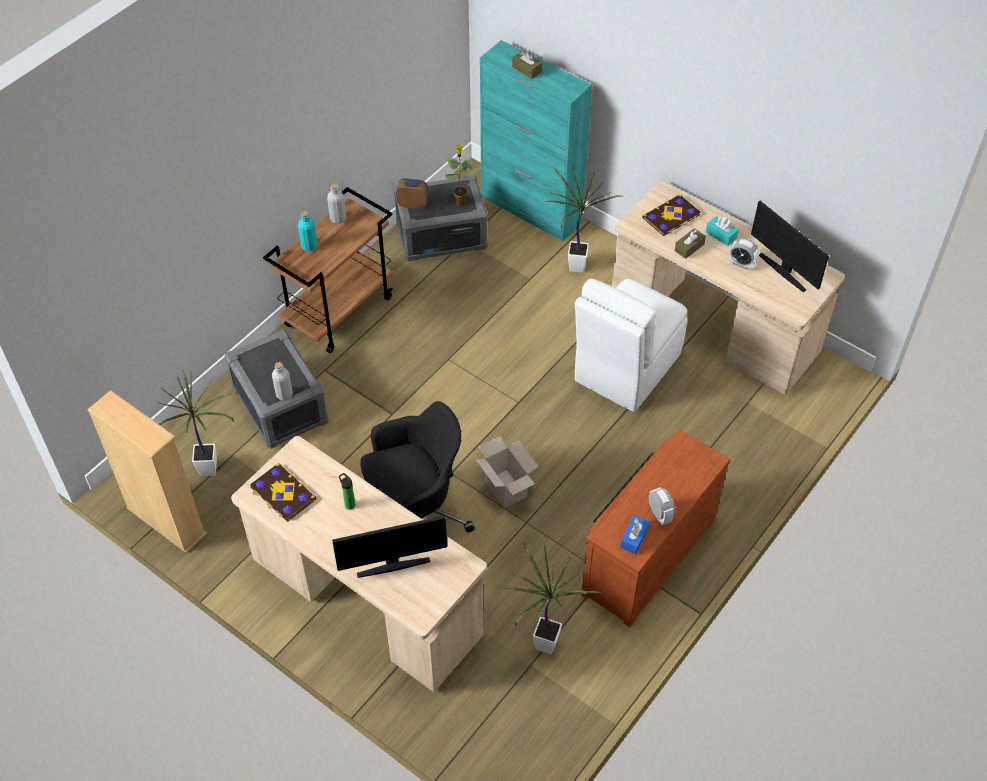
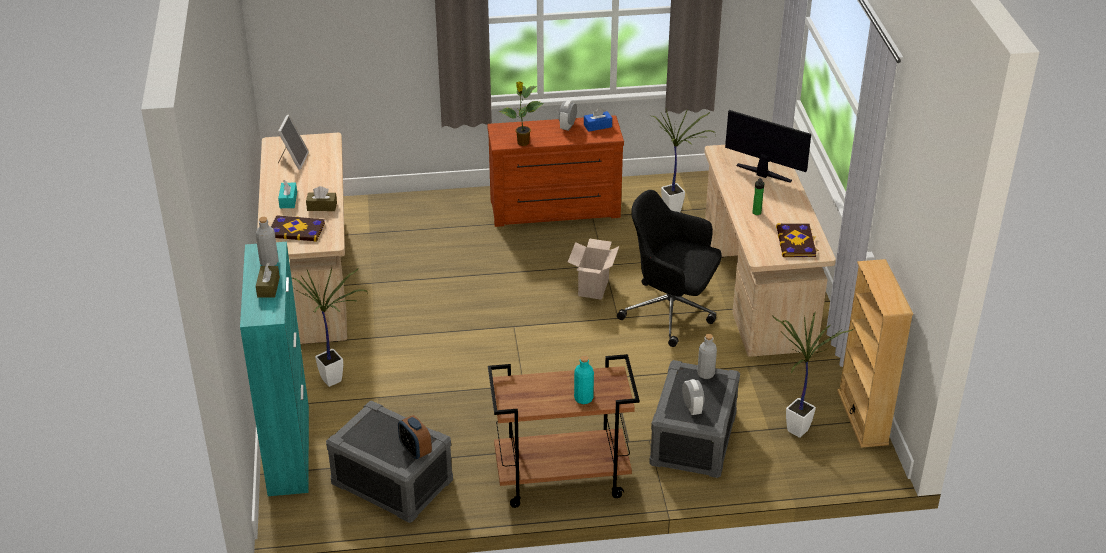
camera: 135 degrees left, 15 degrees down
grey bottle [327,183,346,224] -> grey bottle moved to [255,217,279,266]
potted plant [445,144,474,206] -> potted plant moved to [499,81,544,146]
white chair [575,279,687,412] -> none
alarm clock [729,238,759,270] -> alarm clock moved to [682,379,704,415]
monitor [751,201,829,292] -> picture frame [278,114,309,170]

